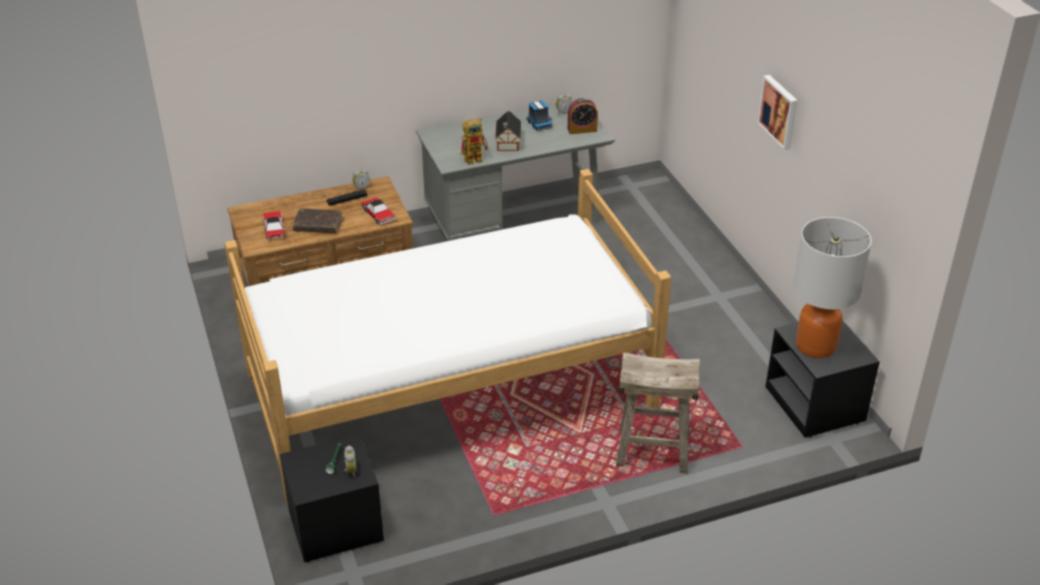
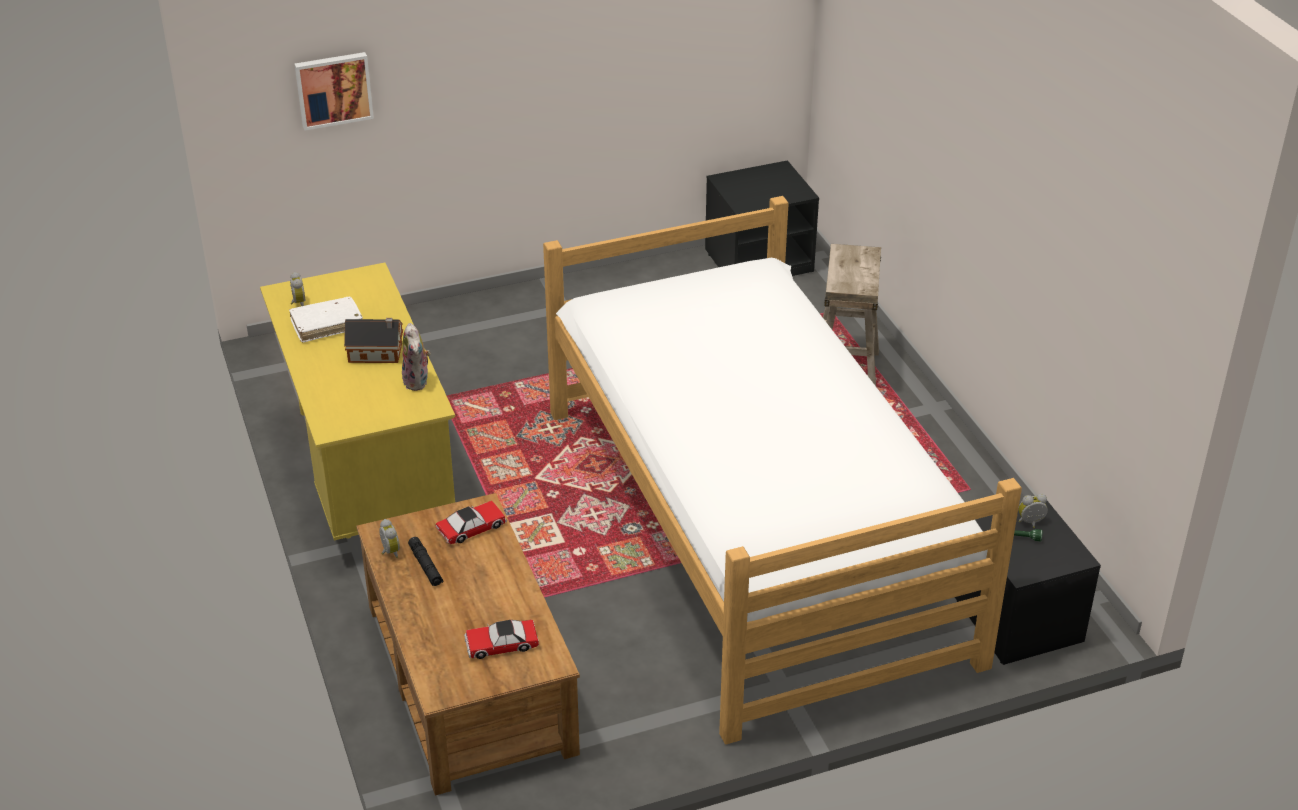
camera: 90 degrees left, 0 degrees up
brown book [292,208,343,233] -> none
grey desk [416,101,615,240] -> yellow desk [260,263,455,540]
toy robot [460,118,488,165] -> plush toy [402,323,431,391]
toy truck [526,100,553,131] -> white book [289,297,363,343]
alarm clock [568,98,598,134] -> none
picture [757,75,798,150] -> picture moved to [295,52,374,131]
table lamp [793,217,872,358] -> none

